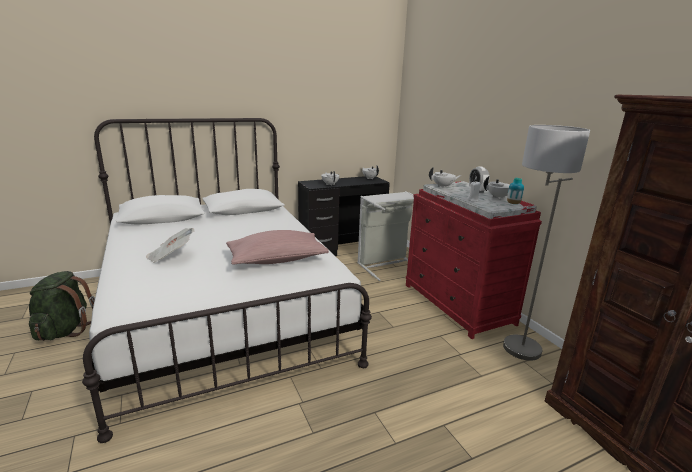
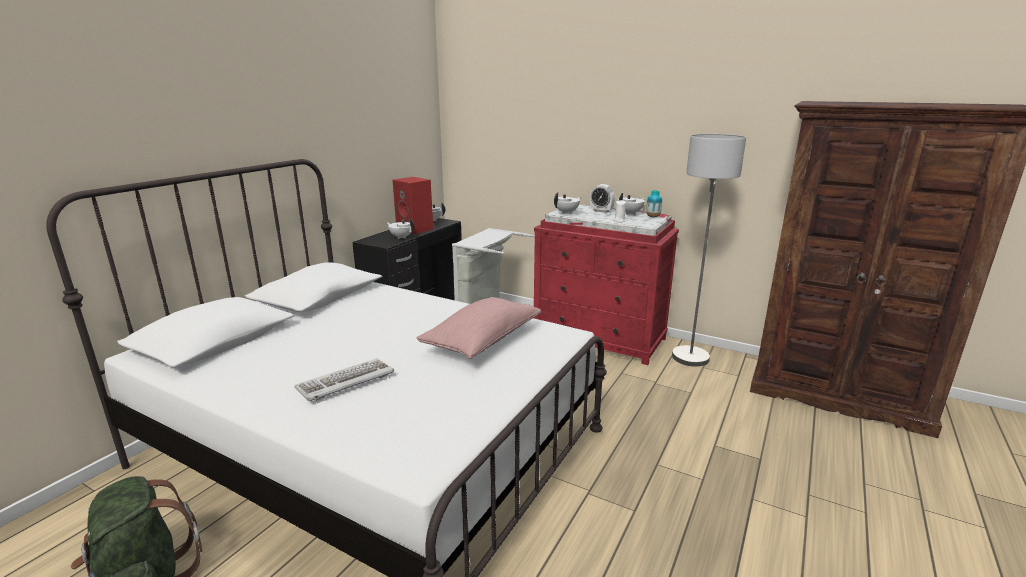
camera: 35 degrees left, 0 degrees up
newspaper [146,228,194,263] -> keyboard [295,359,394,403]
none -> red speaker [392,177,433,234]

